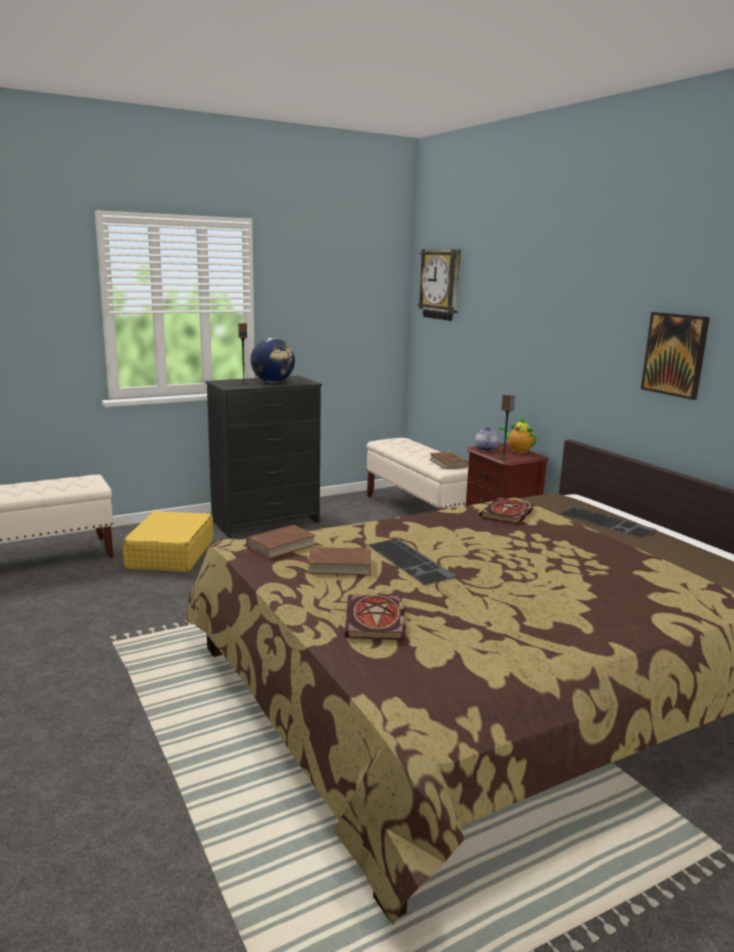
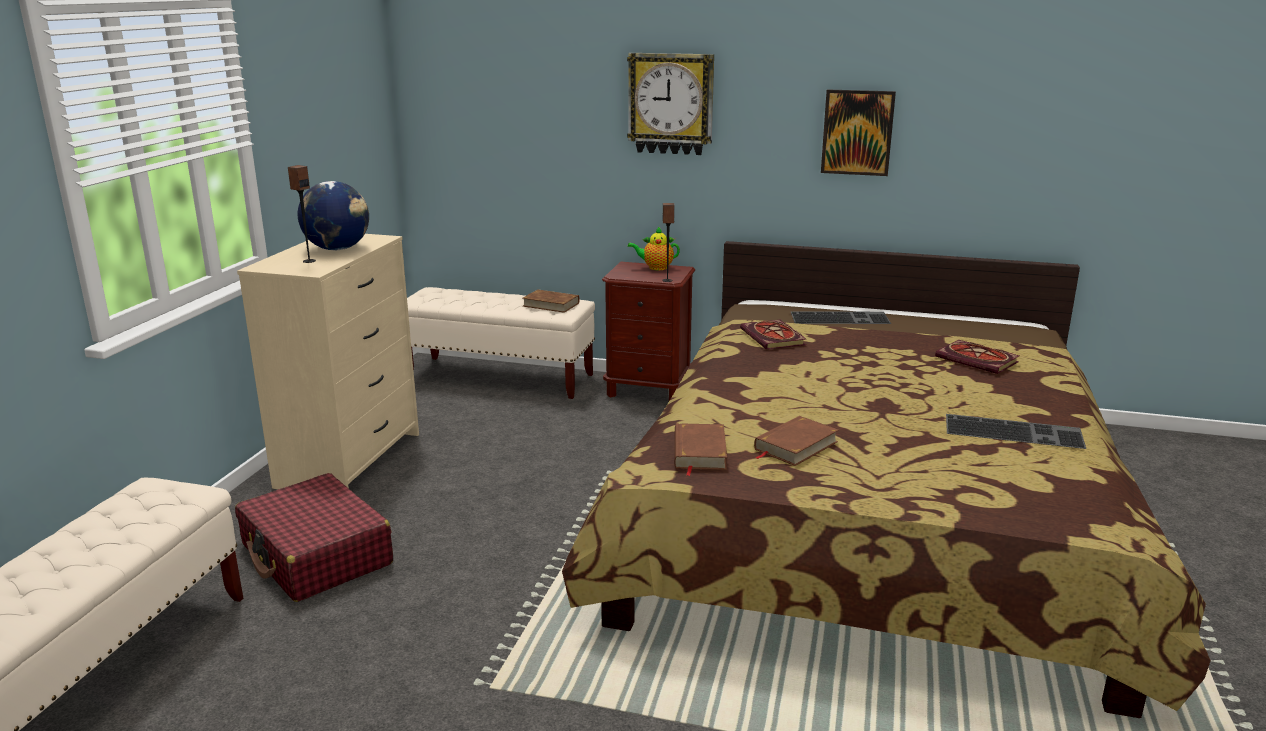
camera: 45 degrees left, 5 degrees up
yellow suitcase [122,511,213,572] -> red suitcase [235,473,393,602]
black dresser [206,376,322,538] -> beige dresser [237,234,419,489]
book [345,595,406,640] -> book moved to [935,340,1019,374]
keyboard [367,538,456,585] -> keyboard moved to [946,414,1086,449]
wall clock [418,249,461,321] -> wall clock moved to [627,53,714,155]
teapot [475,427,499,451] -> none

